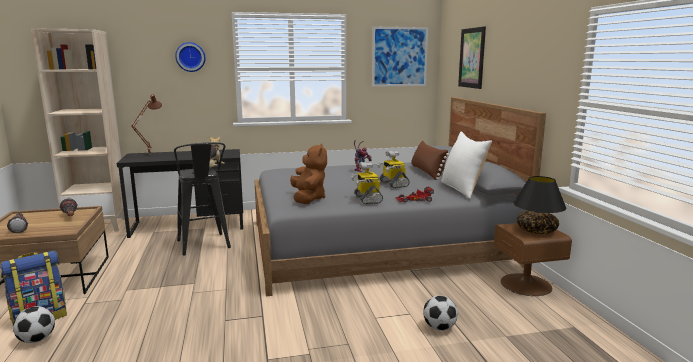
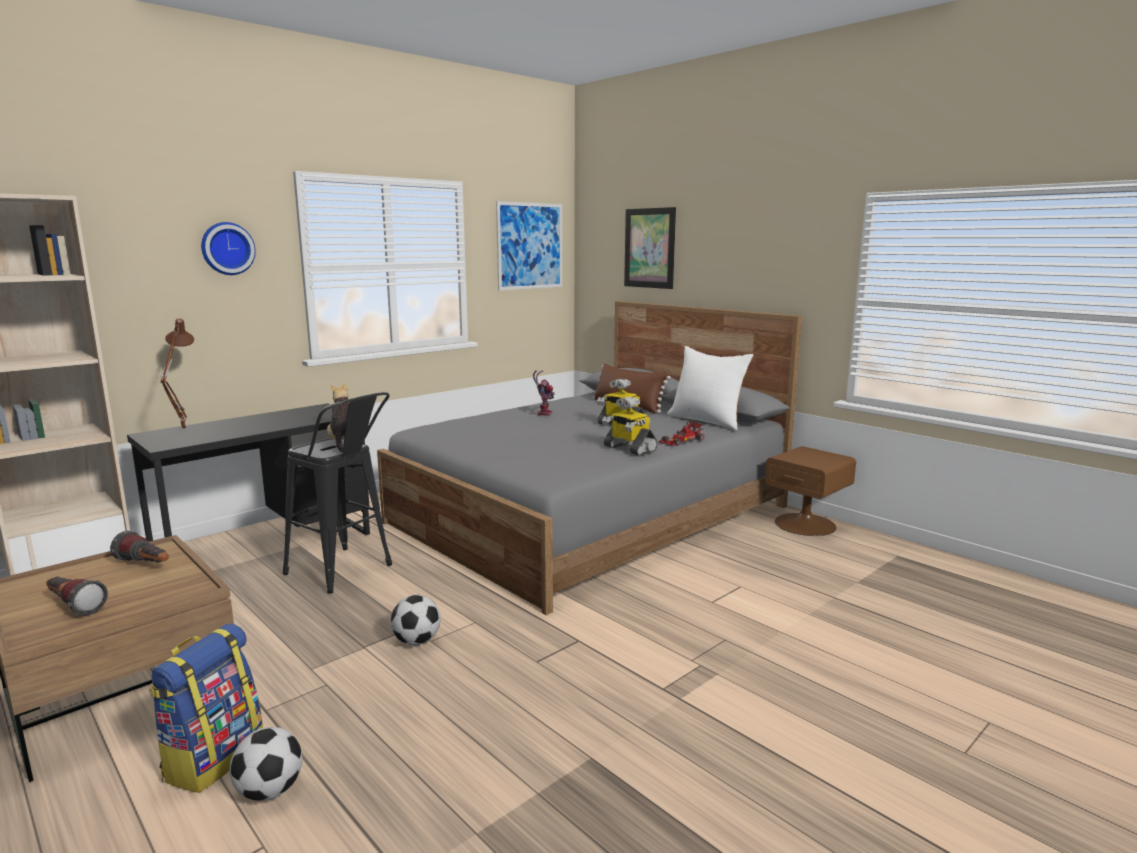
camera: 30 degrees left, 0 degrees up
brown plush toy [290,143,327,204] -> none
football [423,296,458,331] -> football moved to [391,595,441,645]
black table lamp [513,176,566,234] -> none

